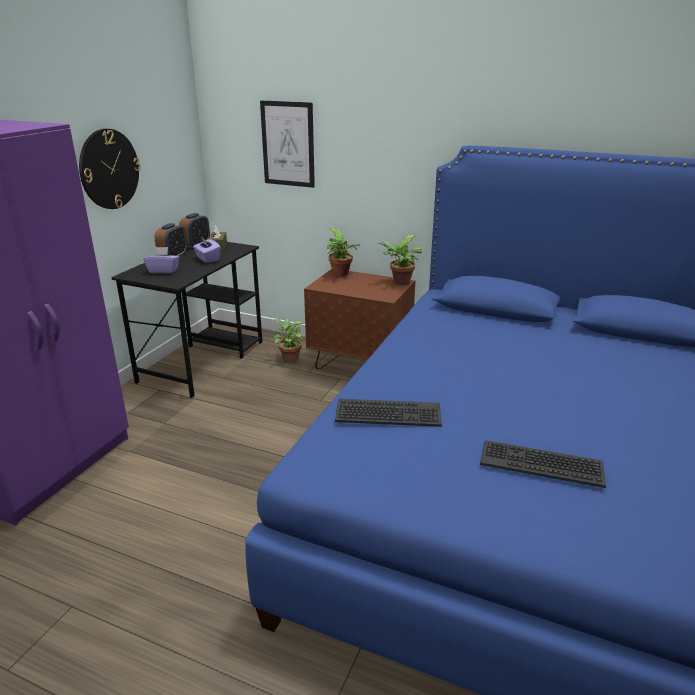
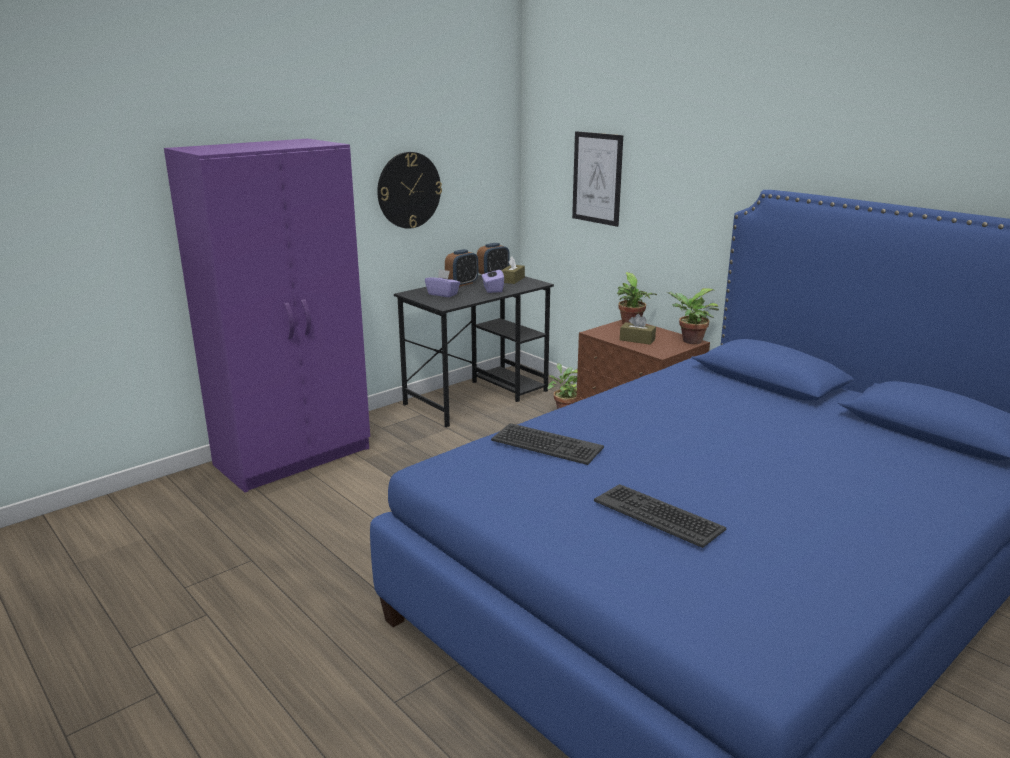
camera: 25 degrees right, 5 degrees down
none -> brown tissue box [620,314,656,345]

